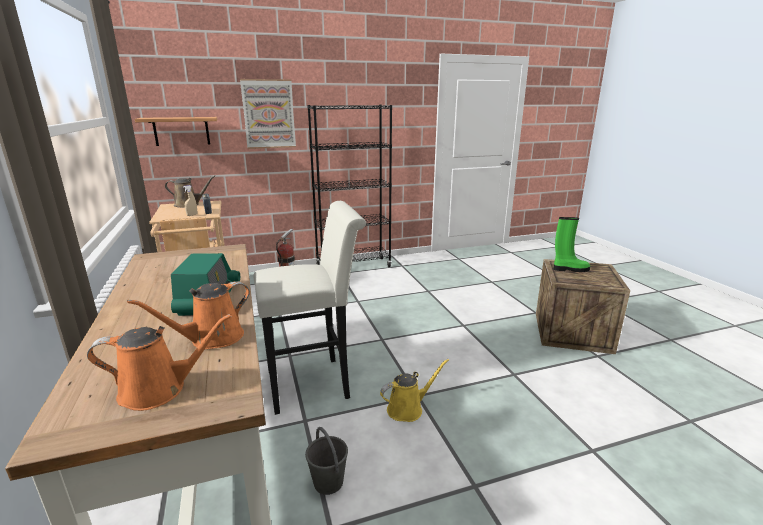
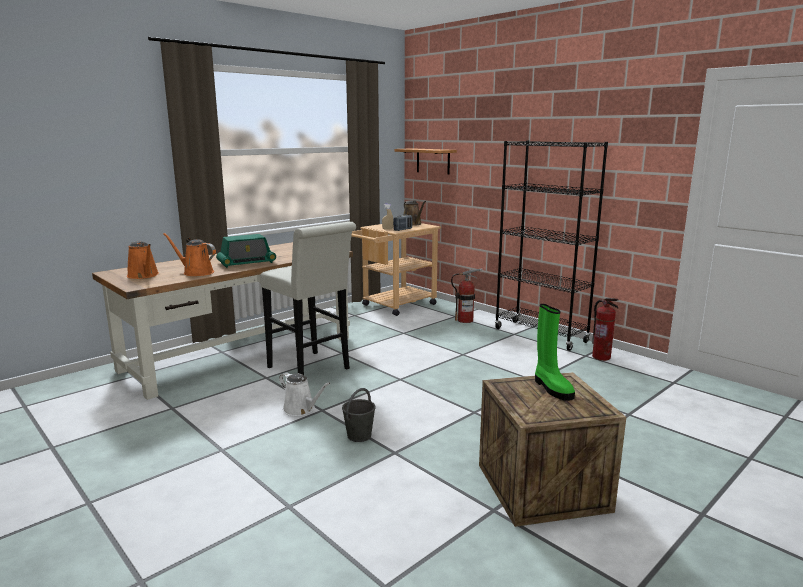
camera: 65 degrees right, 5 degrees down
picture [240,79,296,149] -> none
grey bucket [305,427,348,495] -> grey bucket moved to [342,388,376,442]
yellow watering can [380,359,449,422] -> white watering can [279,372,330,416]
none -> fire extinguisher [592,298,619,361]

